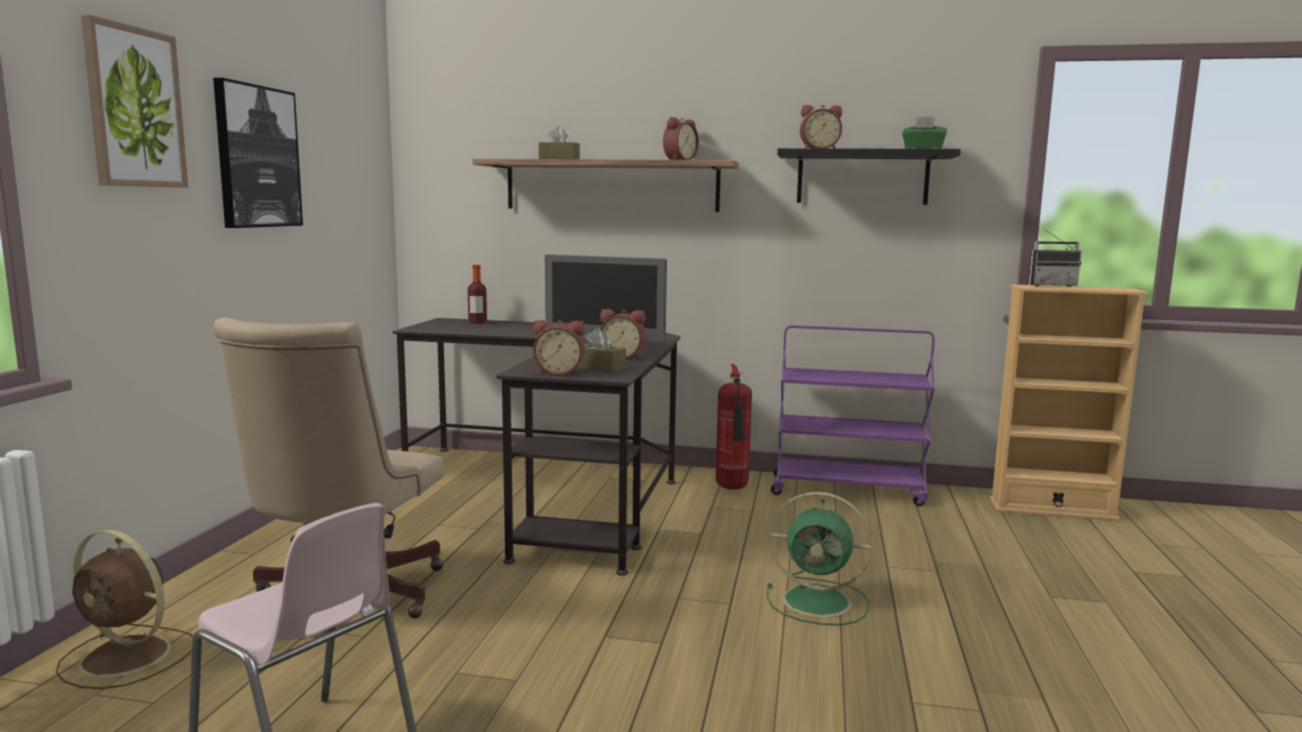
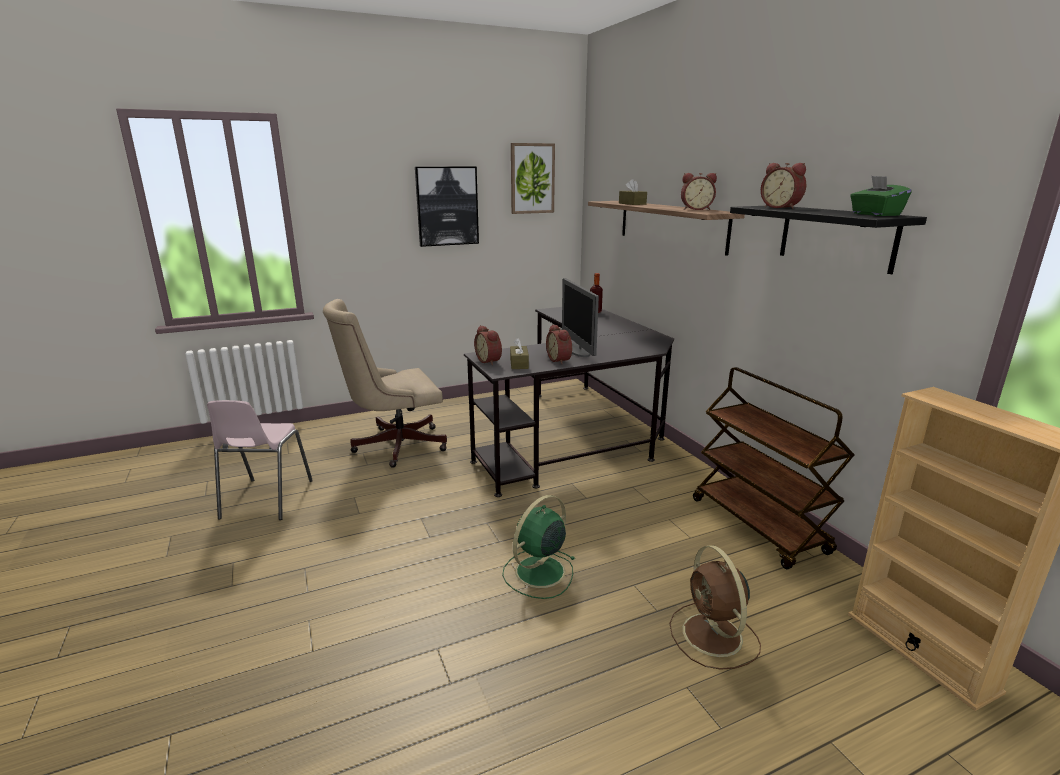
camera: 55 degrees right, 10 degrees up
brown fan [56,530,193,689] -> brown fan moved to [670,545,761,670]
picture [81,15,188,188] -> picture moved to [511,143,555,214]
fire extinguisher [716,364,752,490] -> none
green fan [767,492,872,625] -> green fan turned 60 degrees clockwise [502,495,575,599]
purple cart [771,325,935,506] -> brown cart [693,367,855,569]
radio [1028,229,1081,287] -> none

